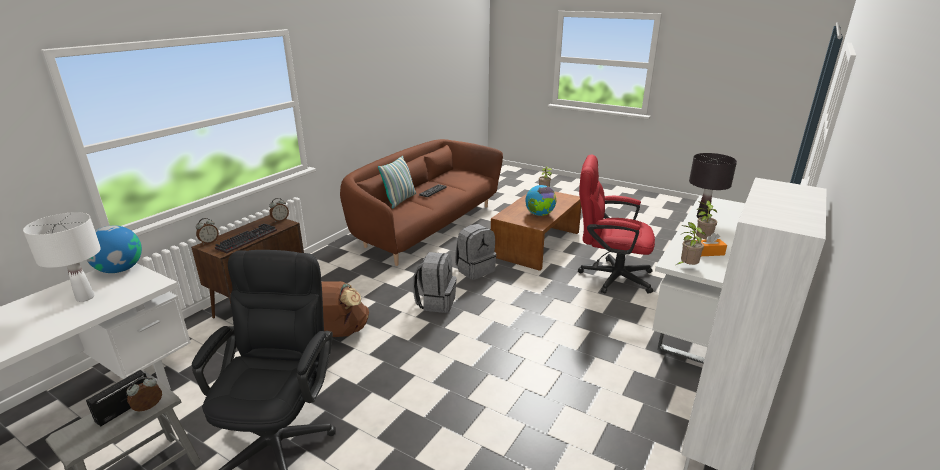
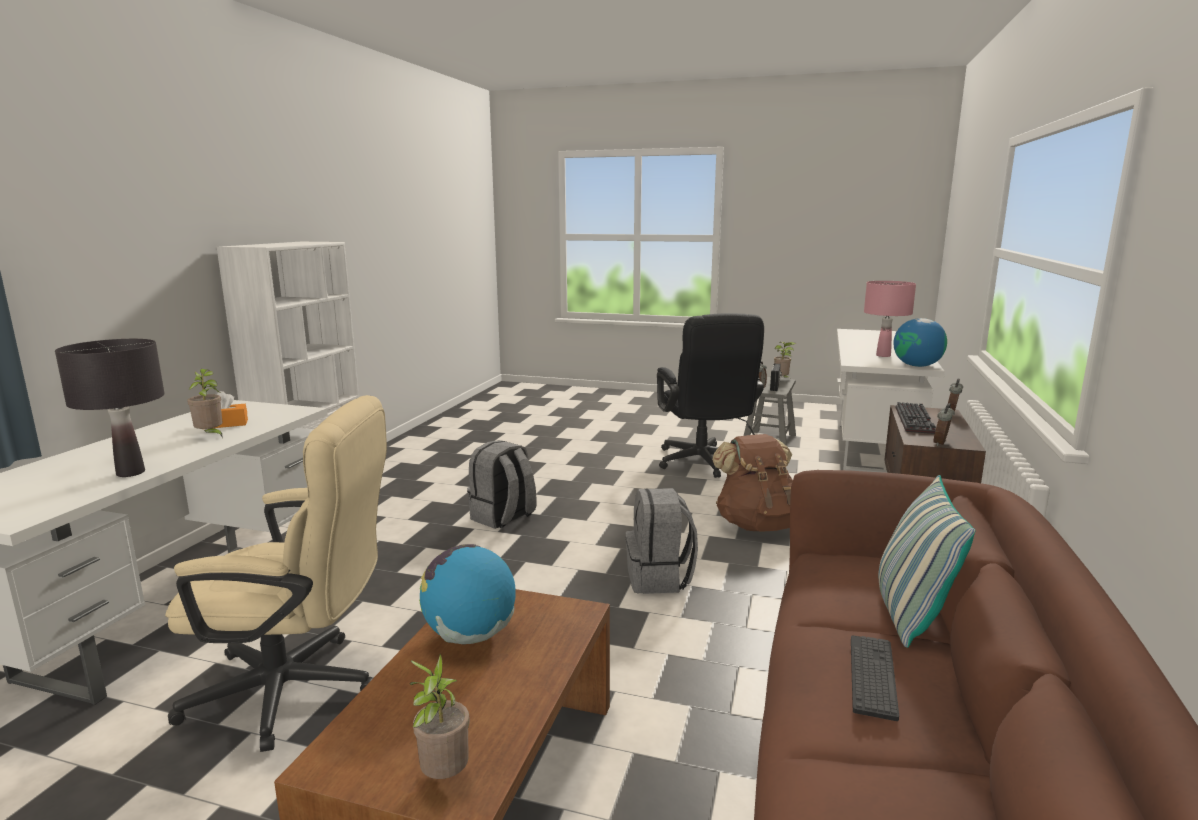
camera: 165 degrees right, 10 degrees down
white table lamp [23,212,101,302] -> pink table lamp [864,281,916,357]
grey backpack [455,224,496,280] -> grey backpack moved to [467,440,537,529]
red office chair [578,154,655,294] -> beige office chair [165,395,387,752]
potted plant [676,222,706,265] -> potted plant moved to [774,342,796,378]

